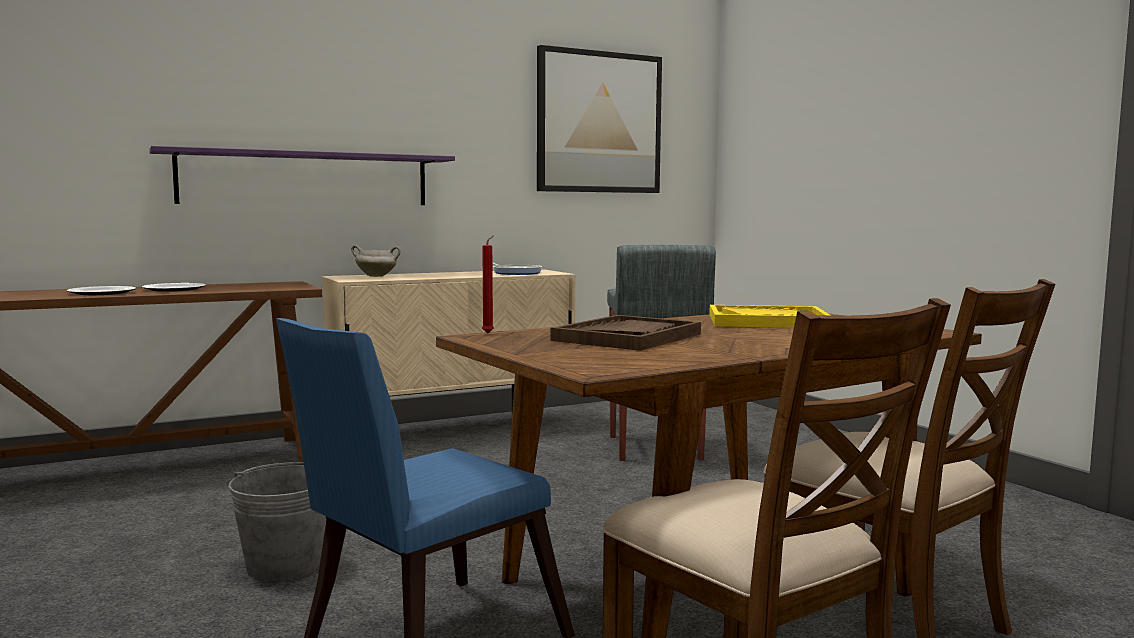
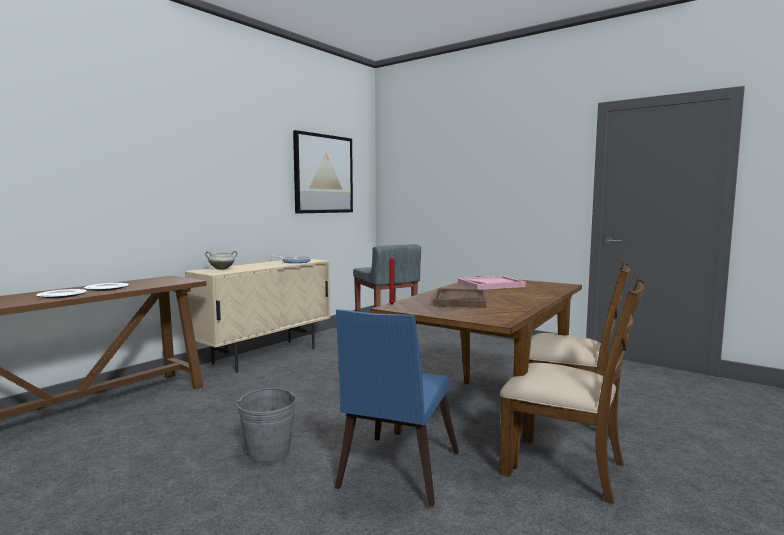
camera: 25 degrees left, 0 degrees up
purple shelf [149,146,455,205] -> none
yellow tray [709,305,831,328] -> pink tray [458,276,526,290]

